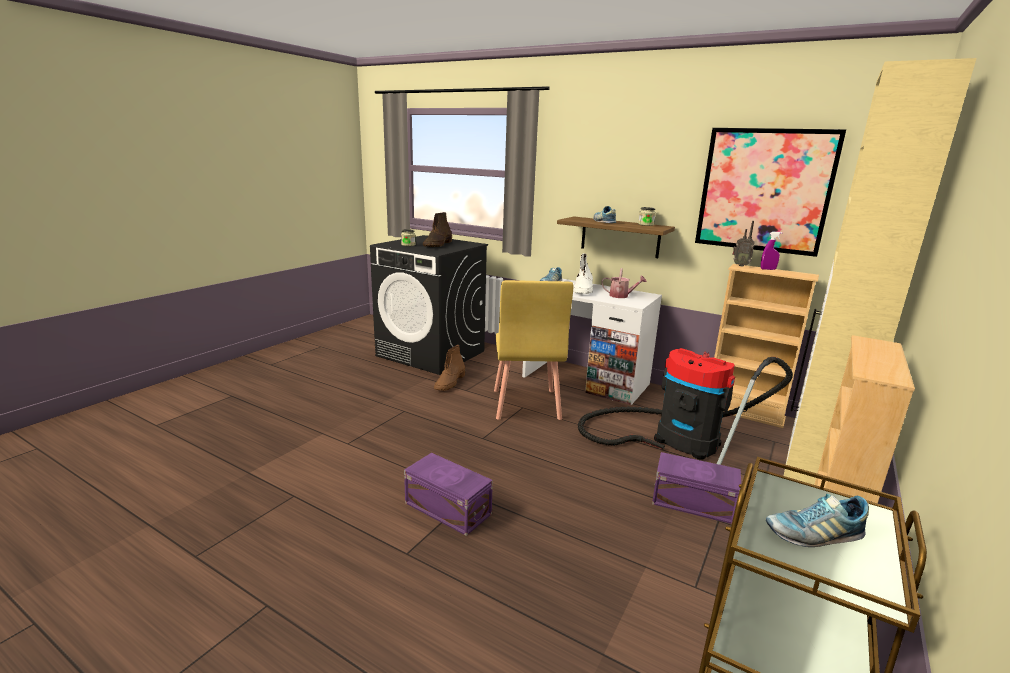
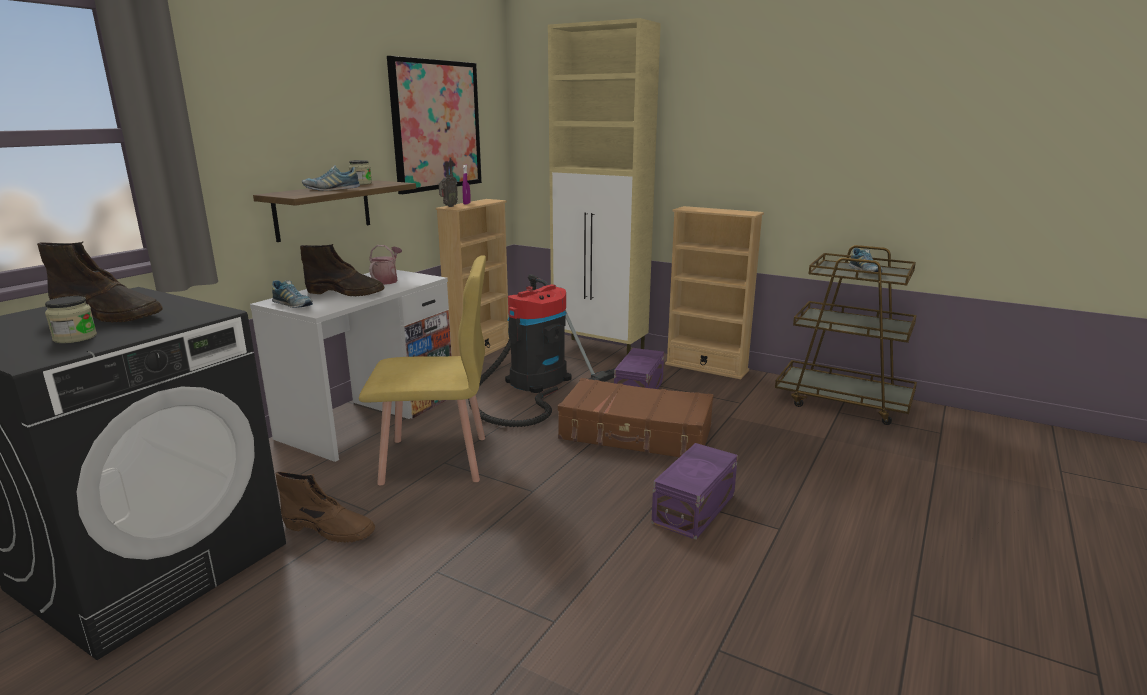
camera: 90 degrees left, 0 degrees up
white boot [574,253,593,294] -> brown boot [300,244,384,296]
none -> brown suitcase [558,378,713,457]

